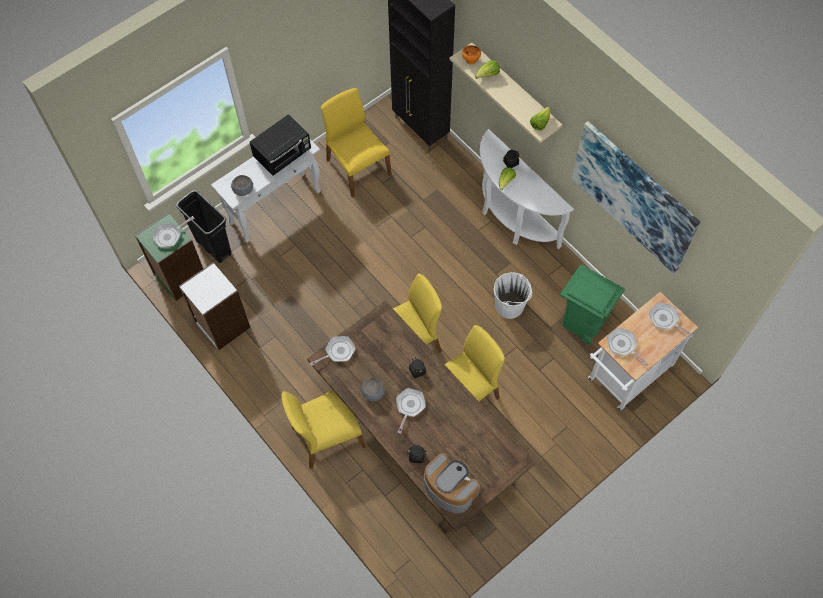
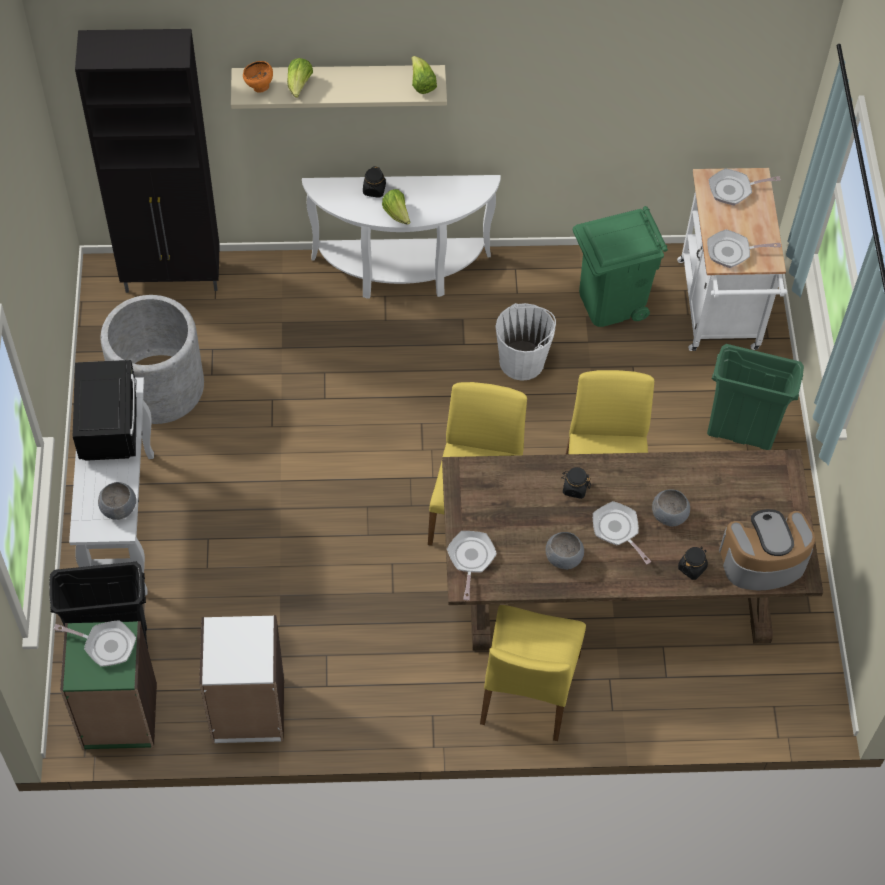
camera: 55 degrees left, 5 degrees down
frying pan [152,216,194,247] -> frying pan turned 75 degrees counterclockwise [54,620,136,666]
yellow chair [321,88,392,197] -> grey planter [101,295,204,424]
picture [572,121,700,274] -> none
none -> grey bowl [652,489,690,527]
none -> green trash can [707,344,804,450]

